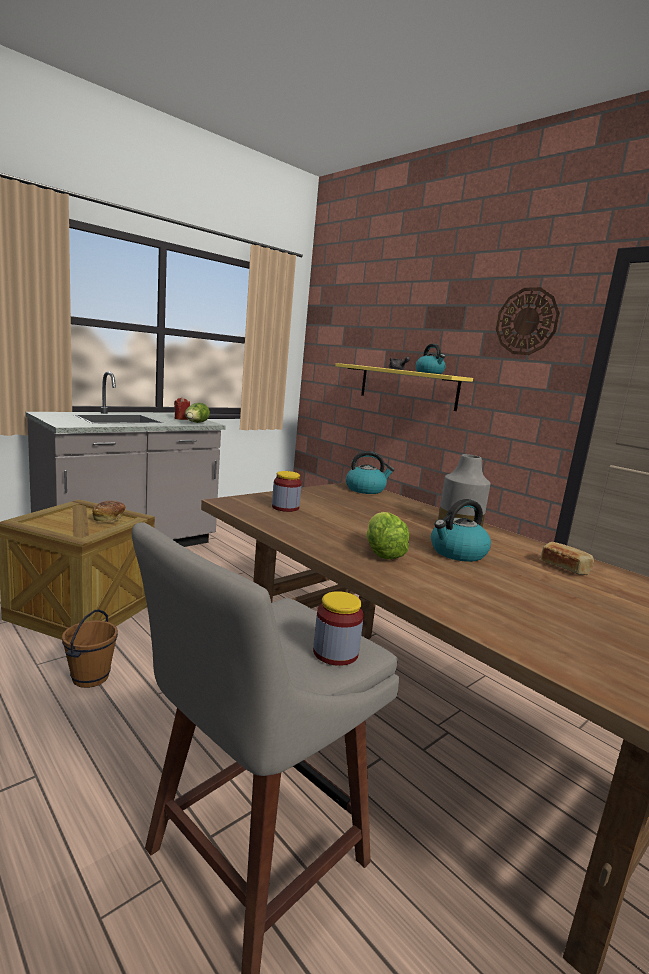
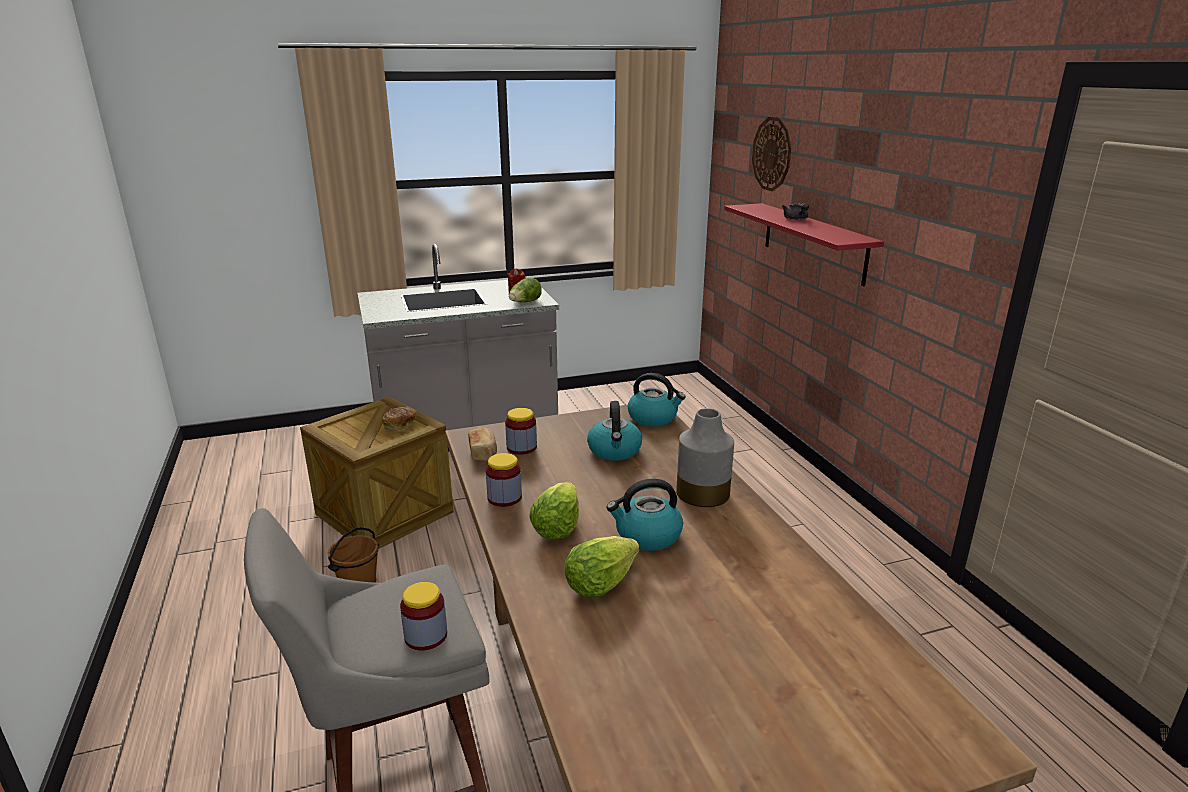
camera: 25 degrees right, 10 degrees up
yellow shelf [335,363,473,411] -> red shelf [724,203,884,286]
kettle [415,344,446,374] -> kettle moved to [587,401,642,461]
wall clock [496,287,560,355] -> wall clock moved to [752,117,791,191]
bread [541,542,594,575] -> bread moved to [468,427,497,461]
none -> jar [486,453,522,507]
none -> lettuce [564,536,639,597]

